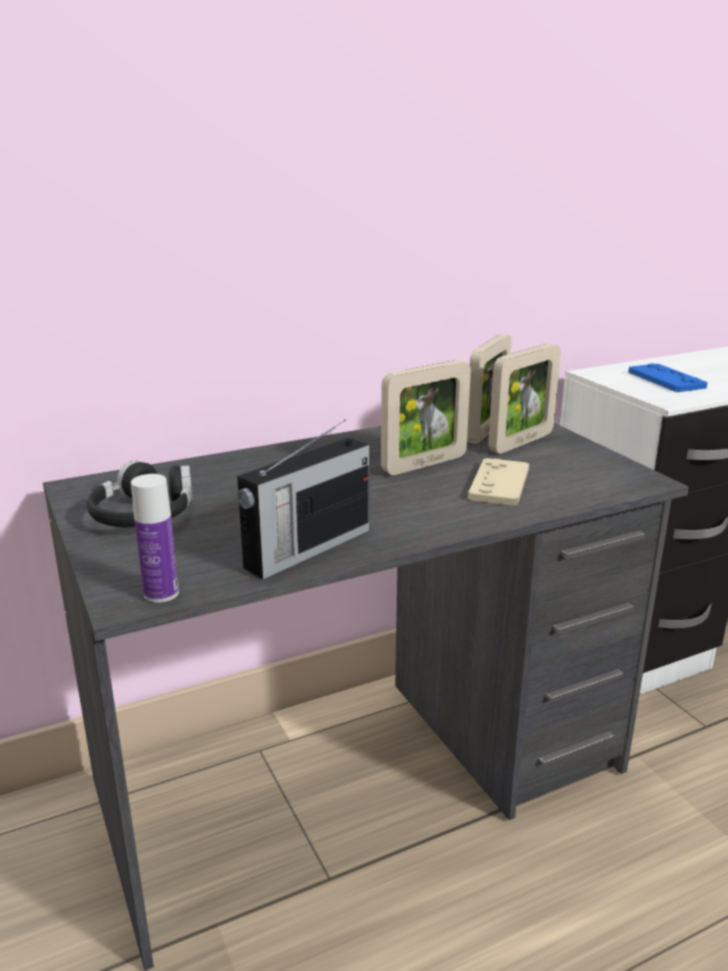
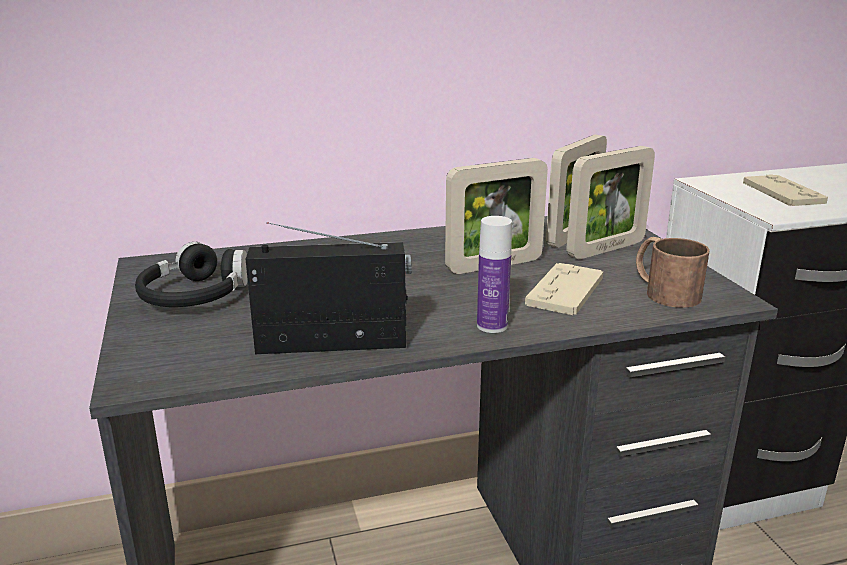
camera: 10 degrees right, 0 degrees up
bottle [131,474,179,603] -> bottle moved to [477,216,512,333]
radio [237,419,370,579] -> radio turned 150 degrees counterclockwise [246,222,412,354]
blue game controller [628,363,708,392] -> beige game controller [743,174,828,206]
none -> brown mug [636,237,710,308]

